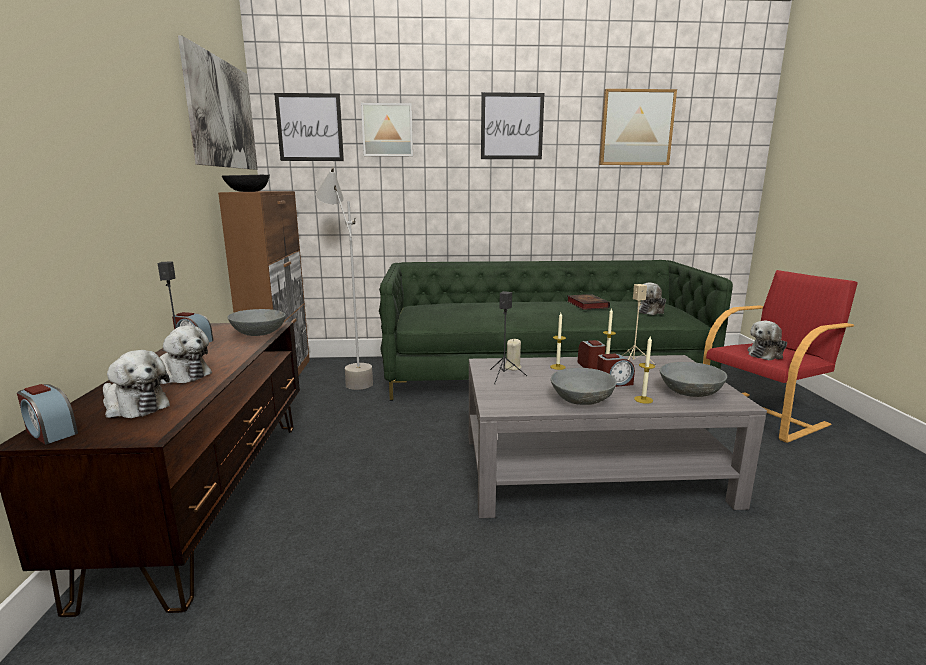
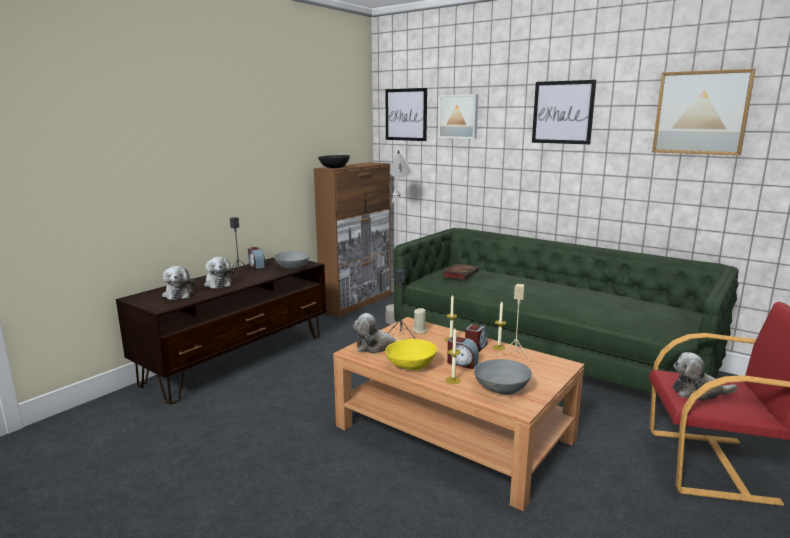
camera: 40 degrees right, 0 degrees up
alarm clock [17,384,78,445] -> none
picture [178,35,258,170] -> none
grey coffee table [469,355,767,518] -> brown coffee table [333,317,584,511]
grey bowl [551,368,616,405] -> yellow bowl [385,339,437,370]
book [567,294,610,310] -> book moved to [442,263,479,280]
plush toy [637,283,666,315] -> plush toy moved to [353,313,405,354]

